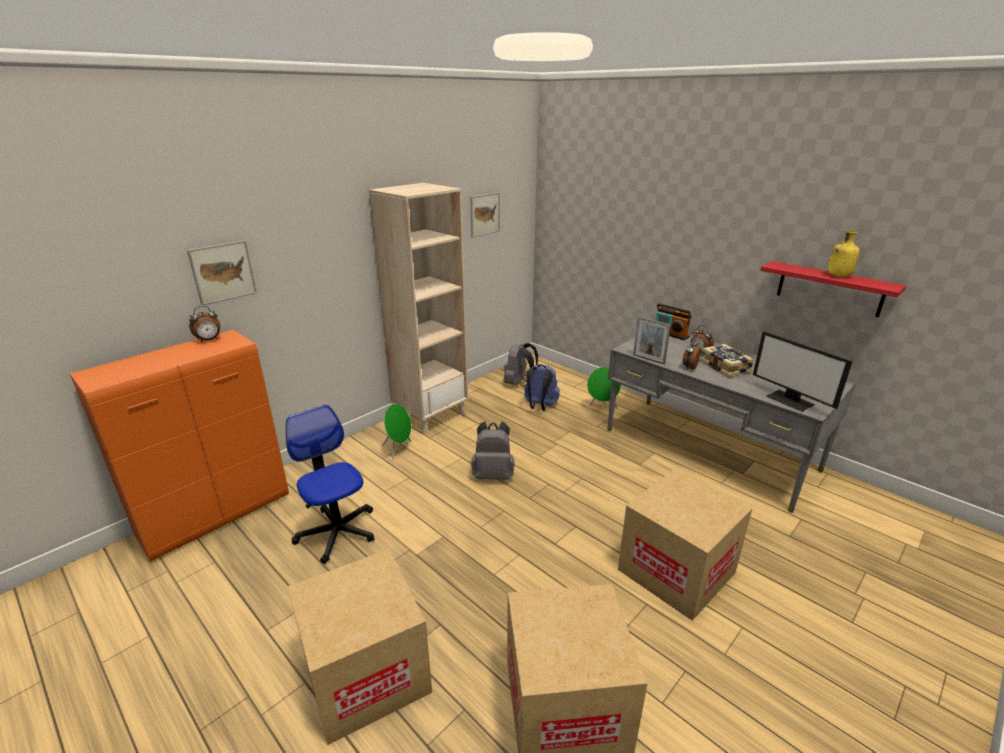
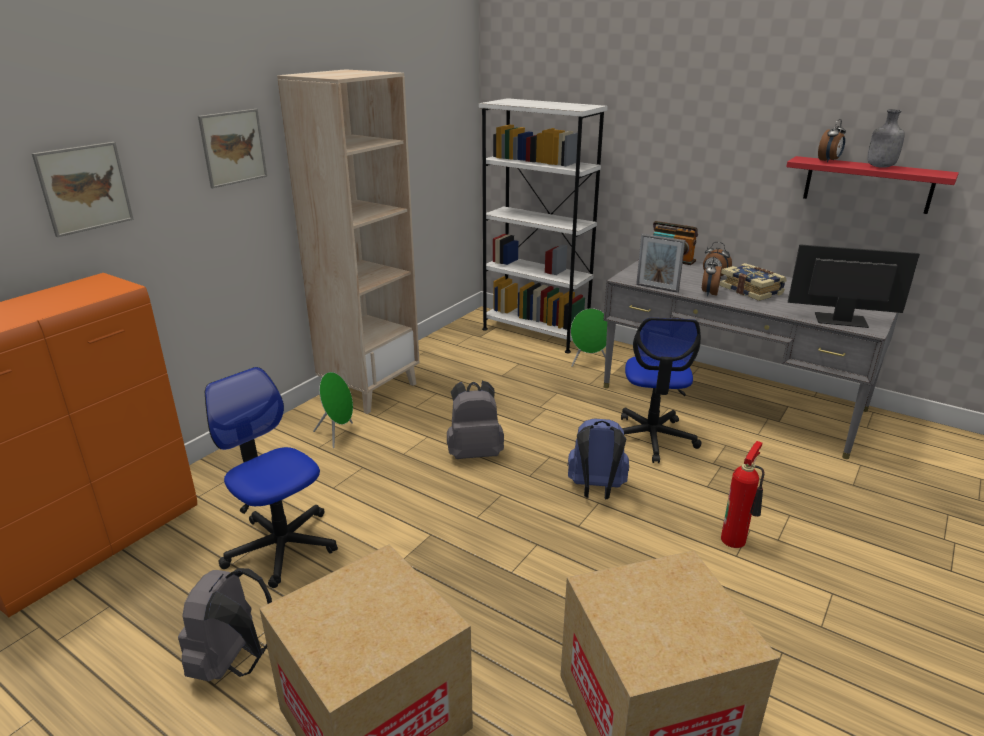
camera: 10 degrees left, 0 degrees up
alarm clock [189,306,220,343] -> alarm clock moved to [818,119,846,163]
picture [470,192,500,238] -> picture moved to [198,109,267,188]
grey backpack [504,343,538,387] -> grey backpack moved to [178,568,272,681]
blue backpack [524,364,560,411] -> blue backpack moved to [567,418,629,499]
cardboard box [618,469,753,621] -> fire extinguisher [721,441,764,548]
monitor [753,331,853,412] -> monitor turned 150 degrees clockwise [788,244,920,328]
yellow bottle [828,230,860,277] -> grey bottle [867,109,905,168]
none -> white bookcase [479,98,608,353]
none -> office chair [621,318,702,463]

